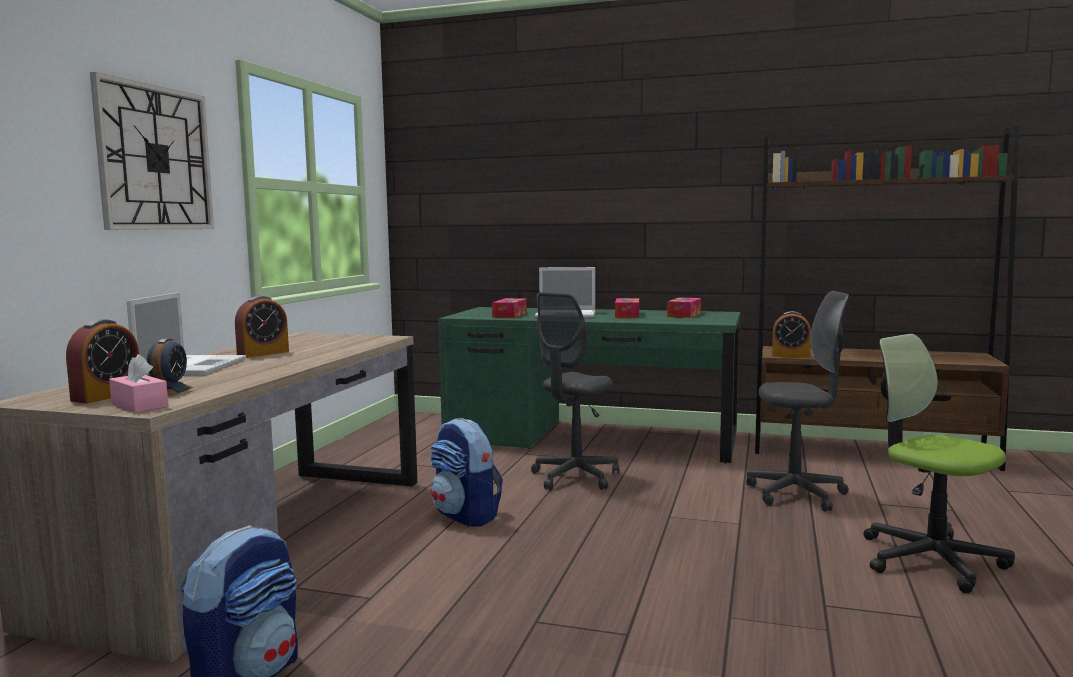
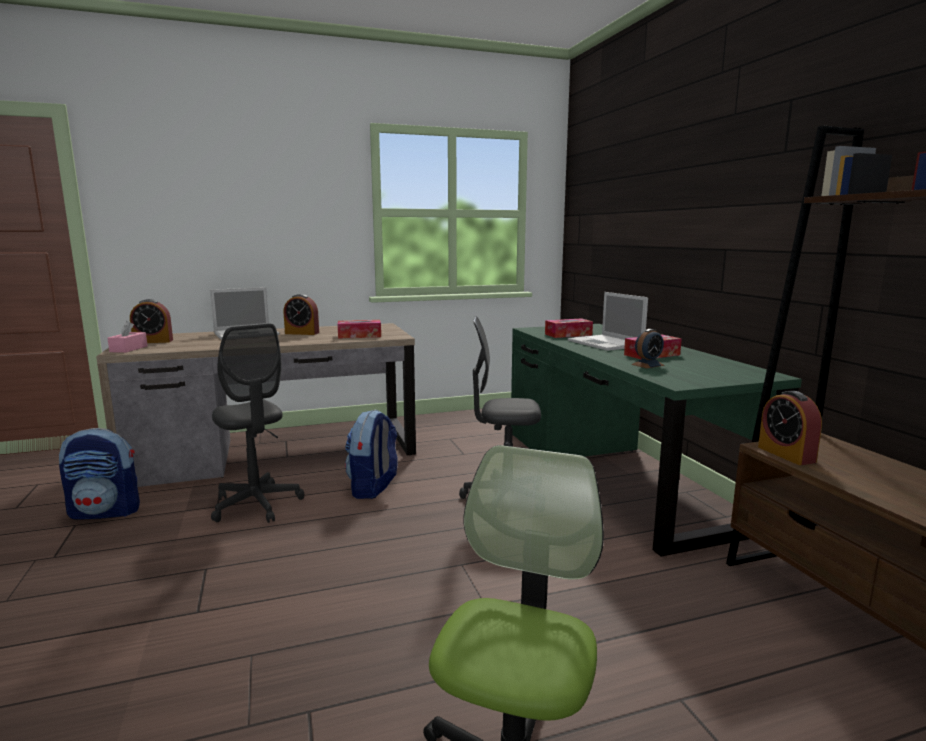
camera: 55 degrees right, 5 degrees up
wall clock [90,72,214,230] -> none
alarm clock [147,339,193,395] -> alarm clock moved to [631,329,665,368]
tissue box [667,298,701,318] -> tissue box moved to [337,320,381,339]
grey office chair [746,291,849,511] -> grey office chair moved to [211,324,304,523]

